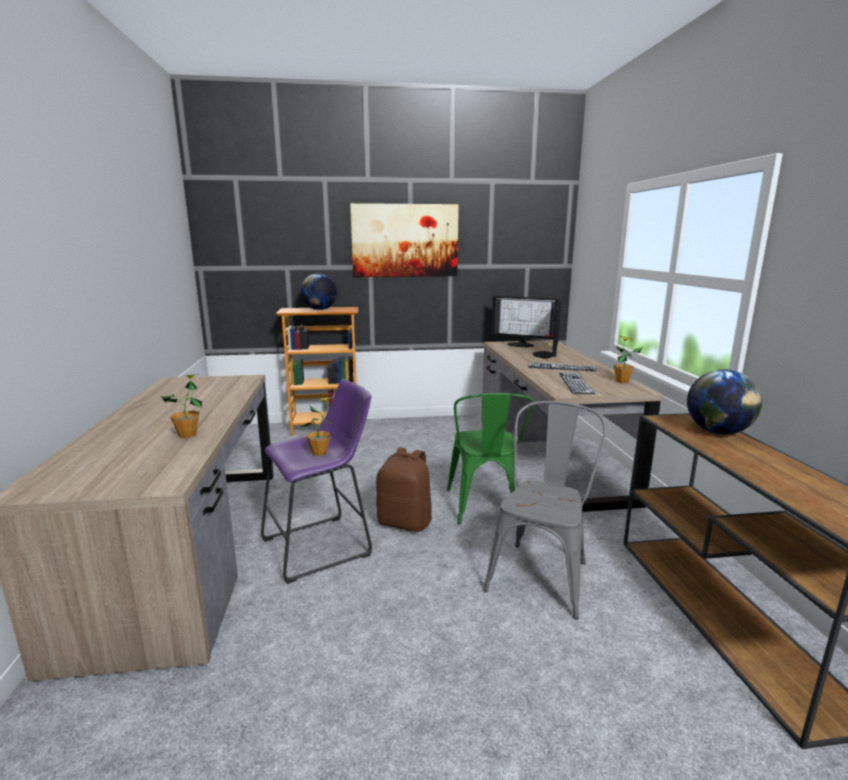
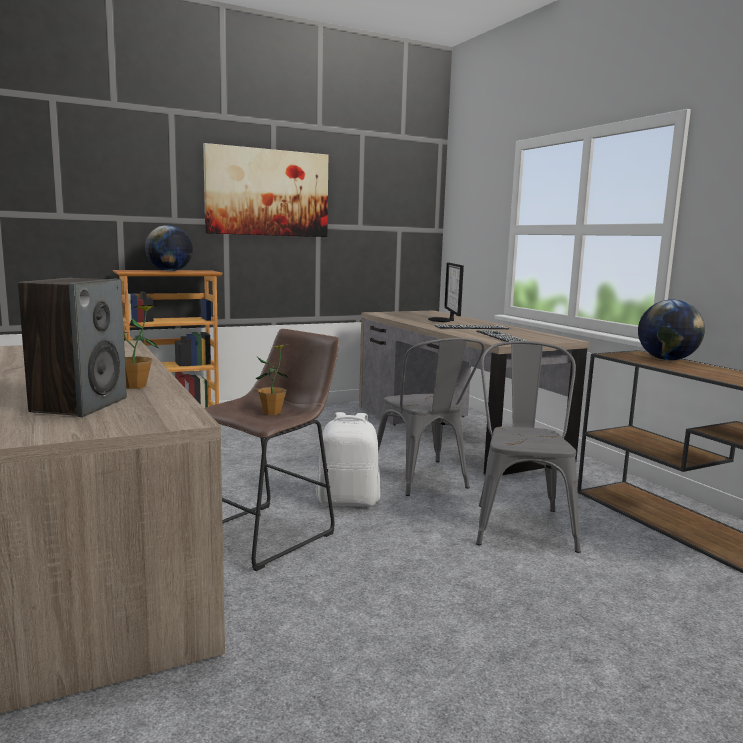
camera: 20 degrees left, 5 degrees down
purple stool [261,379,372,584] -> brown stool [204,329,339,571]
brown backpack [376,447,432,532] -> white backpack [316,412,380,507]
green chair [447,393,534,525] -> grey chair [377,338,485,496]
monitor [491,296,559,347] -> none
potted plant [614,336,643,383] -> none
none -> speaker [18,278,127,417]

